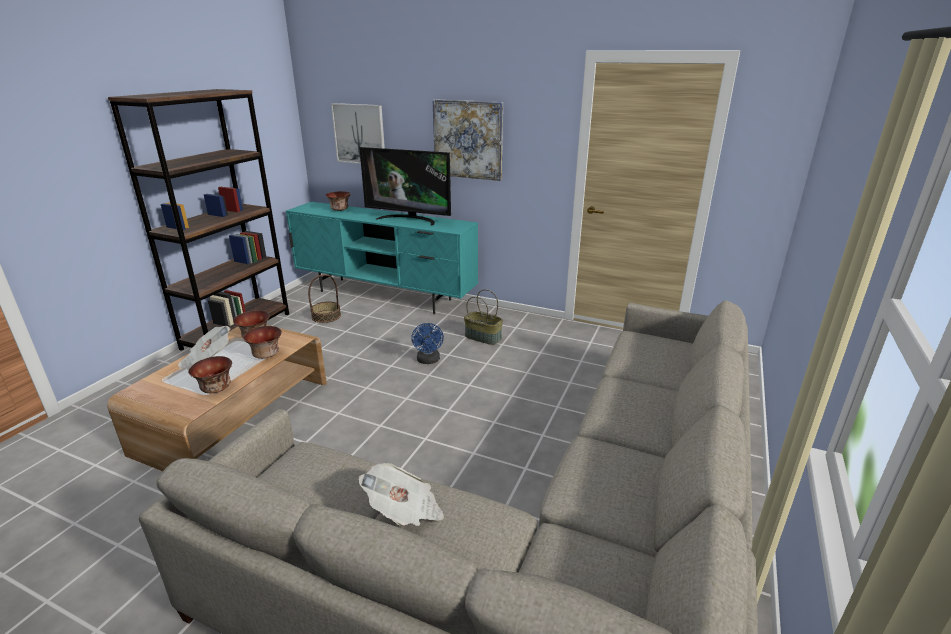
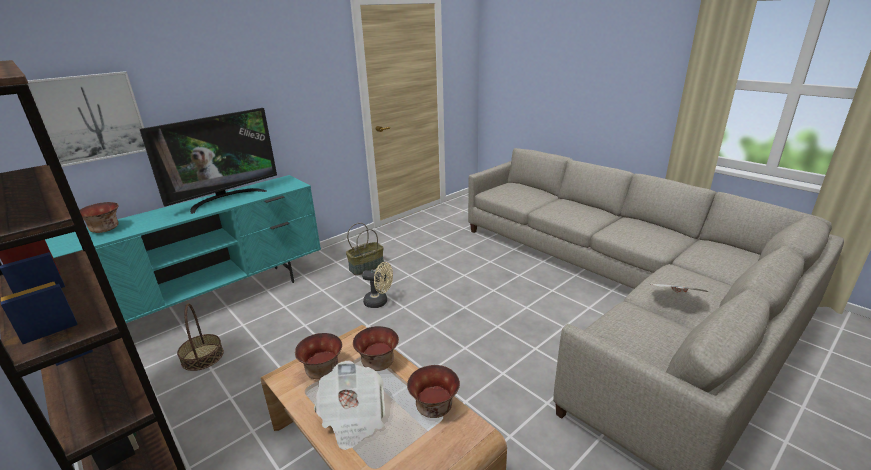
camera: 65 degrees left, 0 degrees up
blue fan [411,323,444,364] -> beige fan [362,262,393,308]
picture [433,99,503,181] -> none

